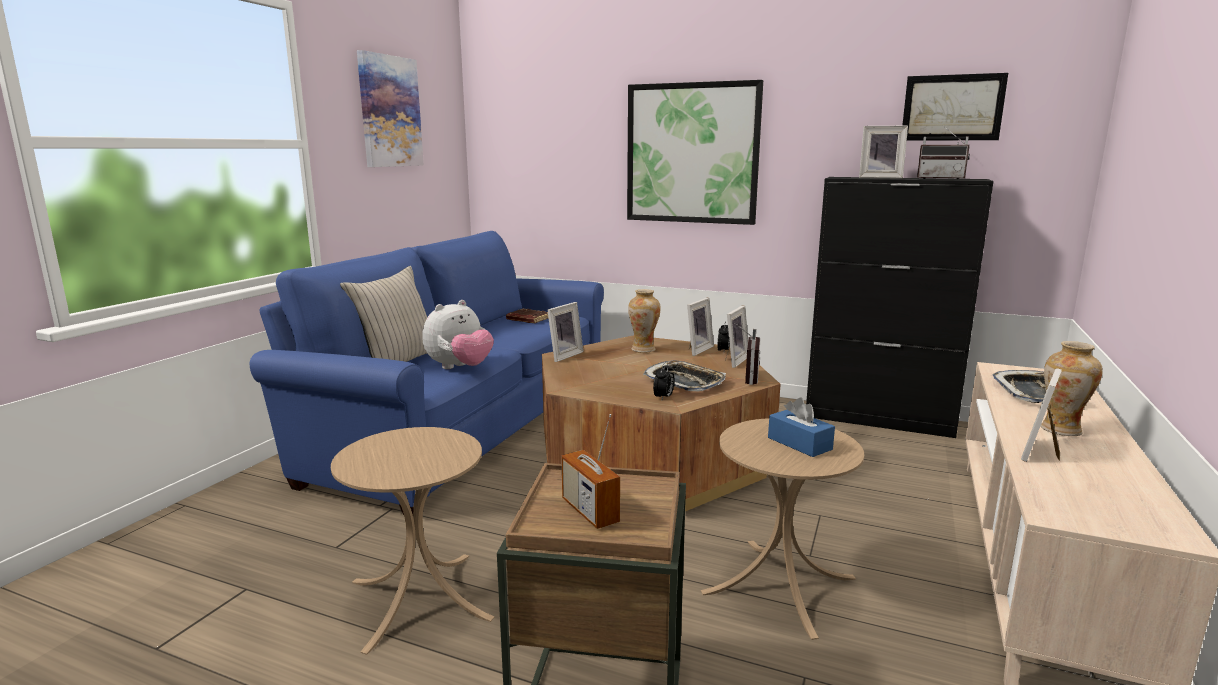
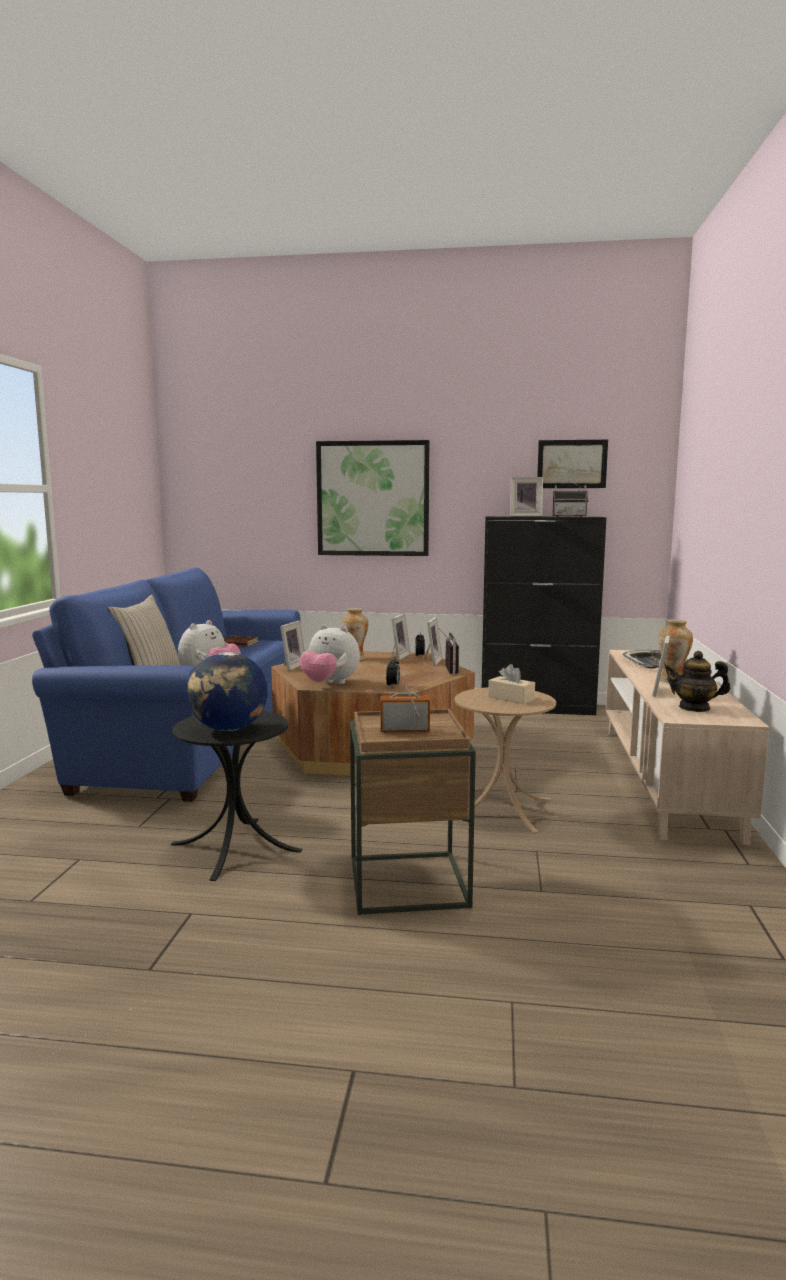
camera: 15 degrees left, 5 degrees down
beige side table [331,427,495,655] -> black side table [171,711,302,881]
picture [357,50,424,167] -> none
radio [561,414,620,529] -> radio turned 135 degrees clockwise [380,663,430,733]
tray [643,360,726,391] -> none
blue tissue box [768,397,835,457] -> beige tissue box [488,664,535,704]
none -> globe [187,652,268,731]
none -> plush toy [300,625,360,684]
none -> teapot [665,651,730,712]

